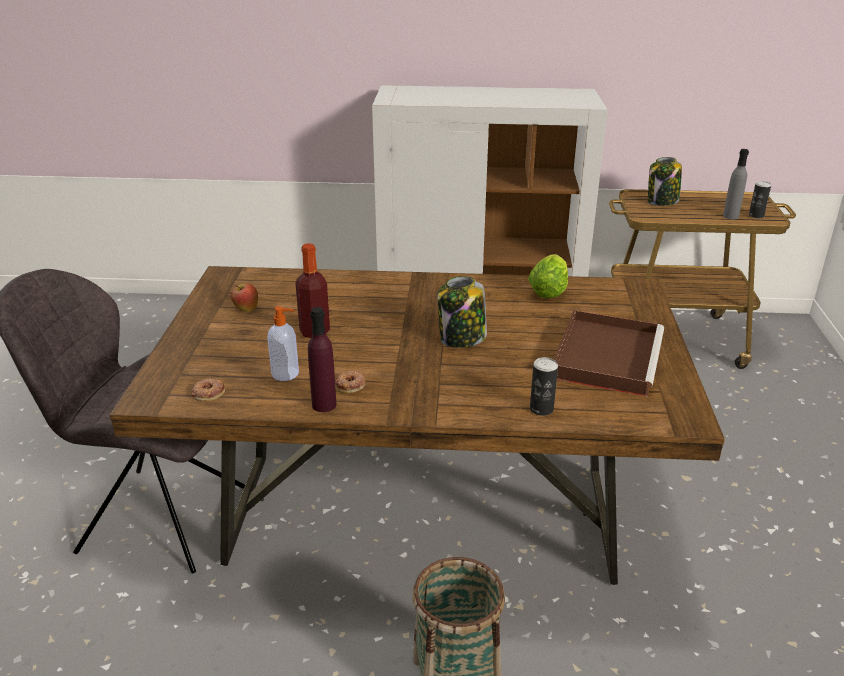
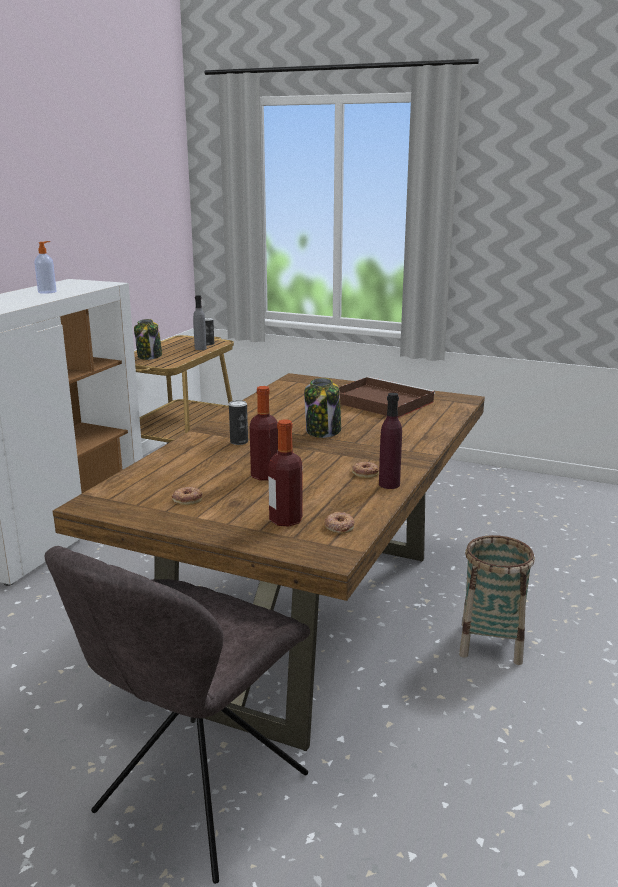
camera: 70 degrees left, 10 degrees down
apple [231,283,258,312] -> donut [172,486,203,505]
soap dispenser [267,306,299,381] -> soap dispenser moved to [34,241,56,294]
lettuce [528,254,568,298] -> none
can [530,357,558,416] -> can moved to [229,400,248,445]
none -> bottle [268,419,303,527]

